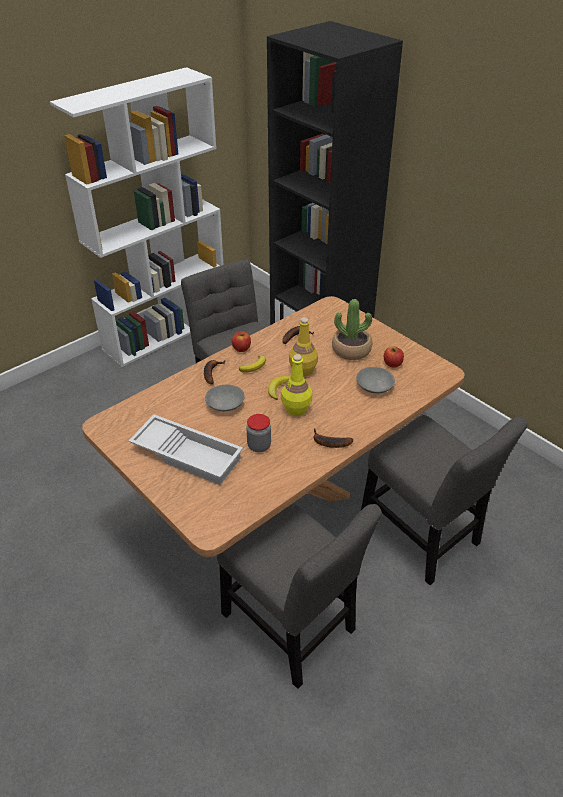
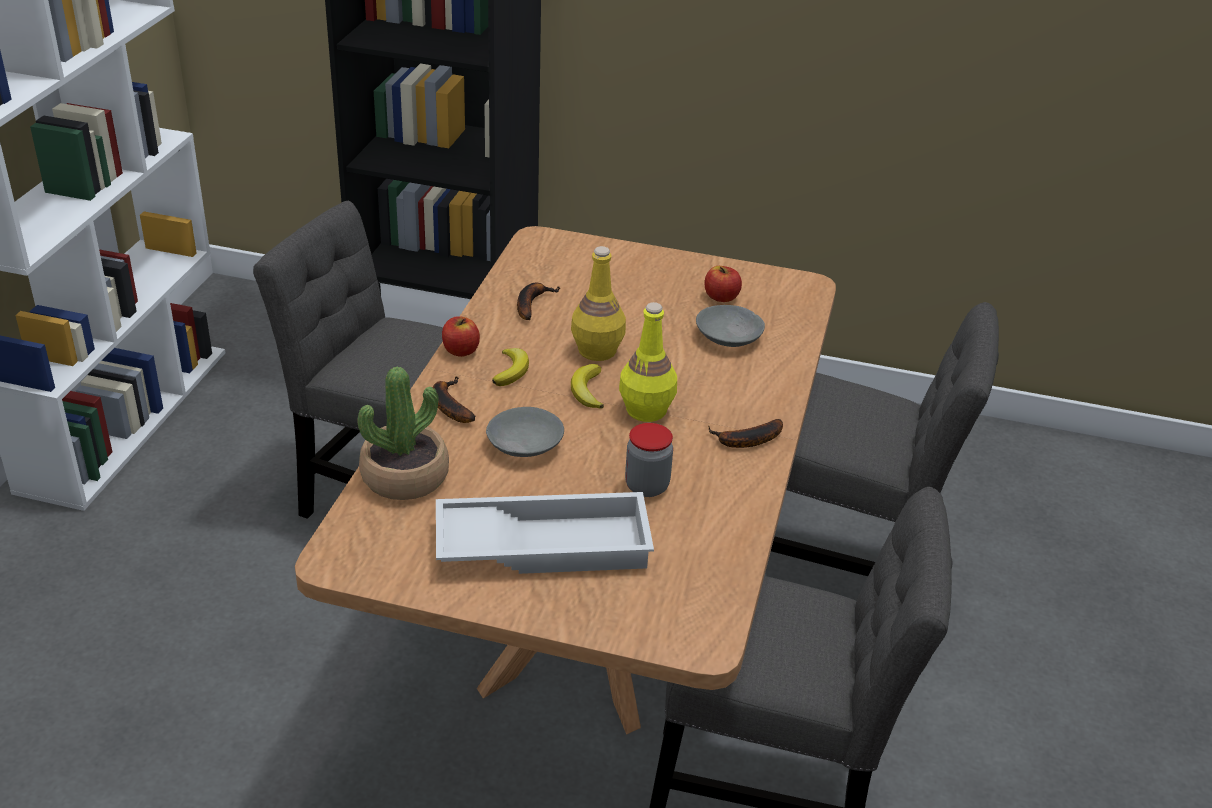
camera: 35 degrees left, 5 degrees down
potted plant [332,299,372,360] -> potted plant moved to [358,367,449,500]

